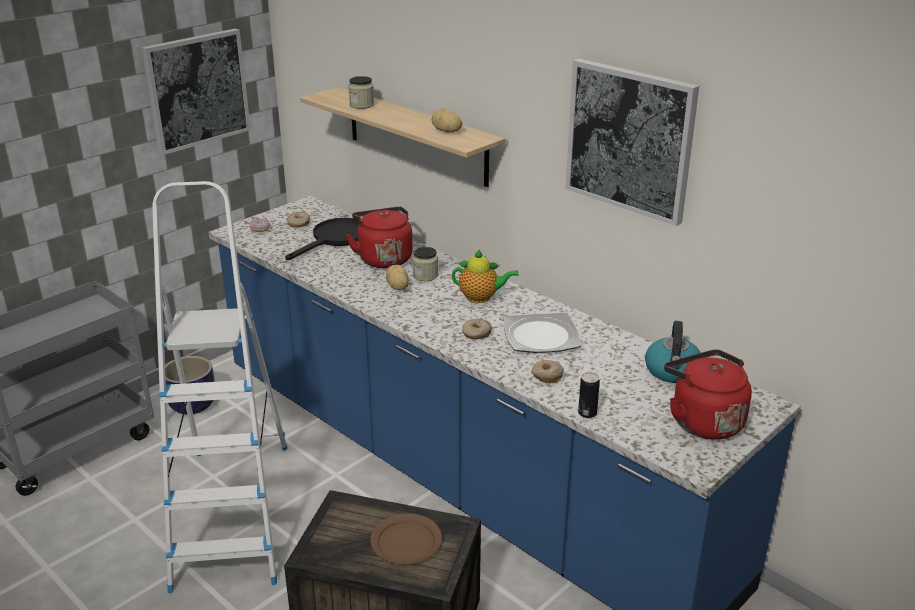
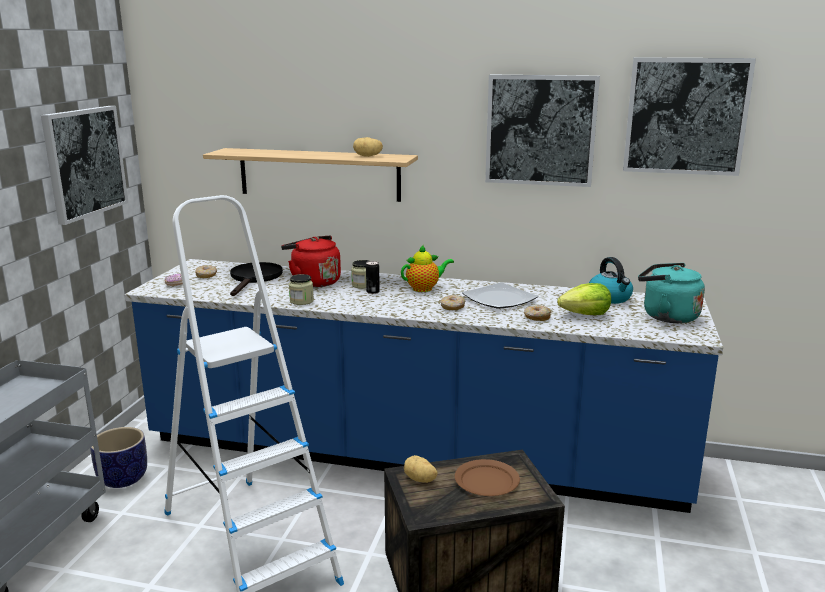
camera: 30 degrees left, 10 degrees down
jar [348,76,374,109] -> jar moved to [289,274,314,305]
potato [386,265,409,290] -> potato moved to [404,455,438,483]
can [578,372,600,418] -> can moved to [366,261,380,294]
red kettle [664,350,752,440] -> turquoise kettle [638,263,705,323]
none -> lettuce [557,283,611,315]
none -> picture [623,57,756,176]

